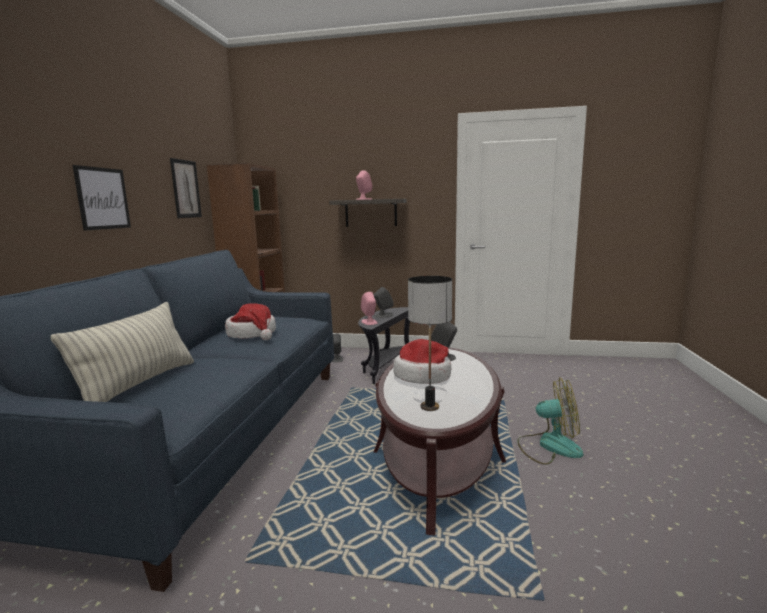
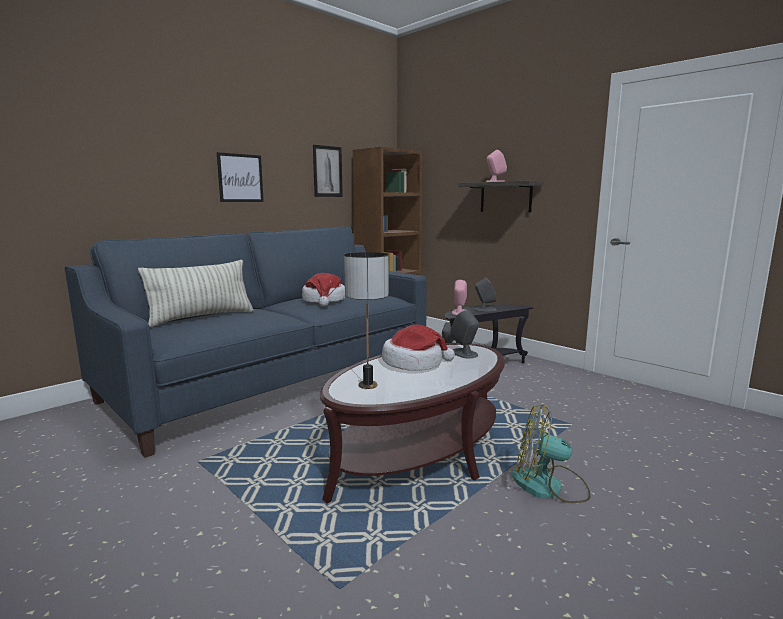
camera: 35 degrees right, 0 degrees up
fan [517,377,583,465] -> fan turned 150 degrees clockwise [512,404,591,503]

